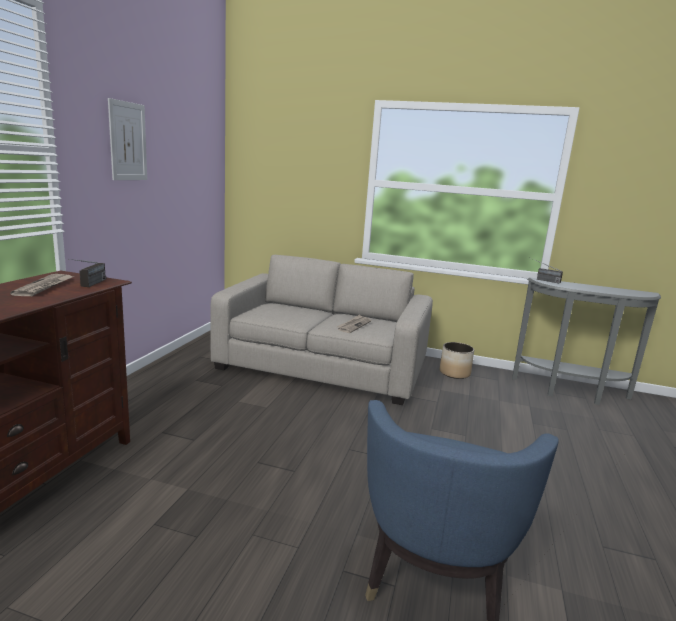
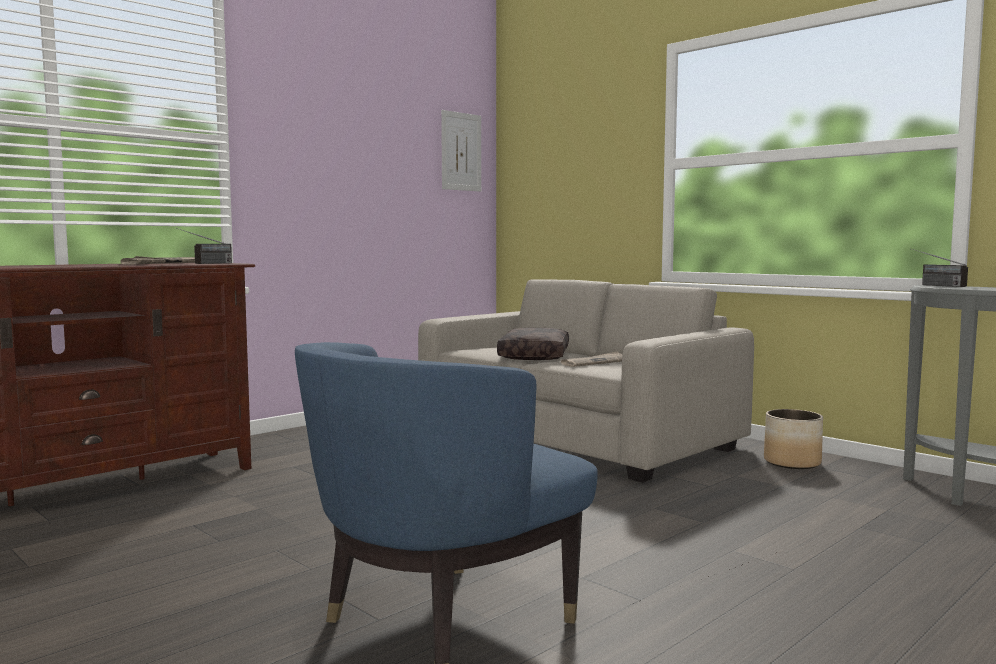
camera: 30 degrees right, 10 degrees down
picture [108,98,147,180] -> picture moved to [441,110,481,192]
none -> brown pillow [497,328,569,360]

